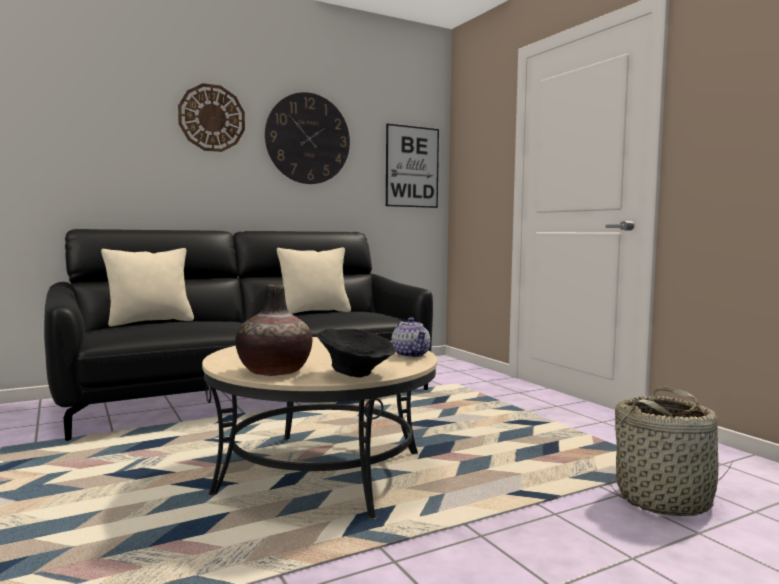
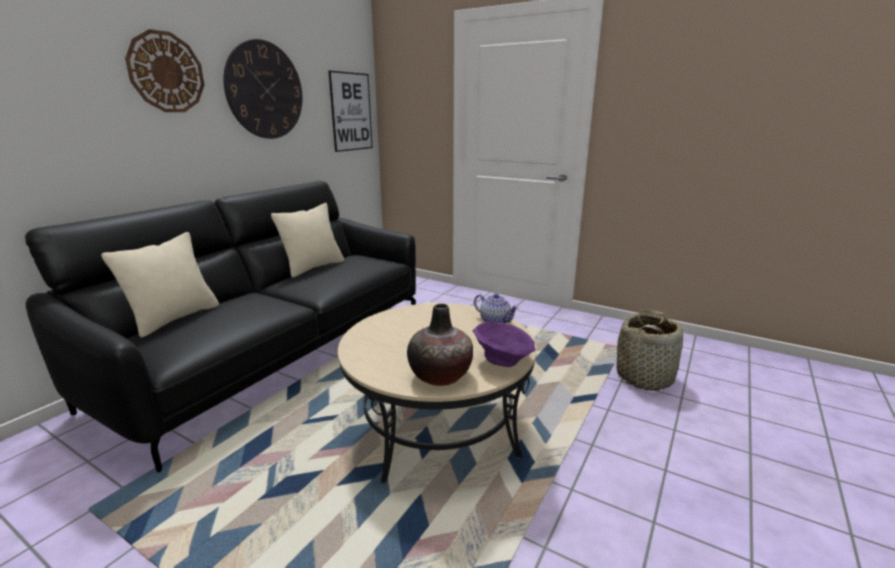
camera: 30 degrees left, 15 degrees up
black bowl [316,328,395,377] -> purple bowl [473,322,536,367]

